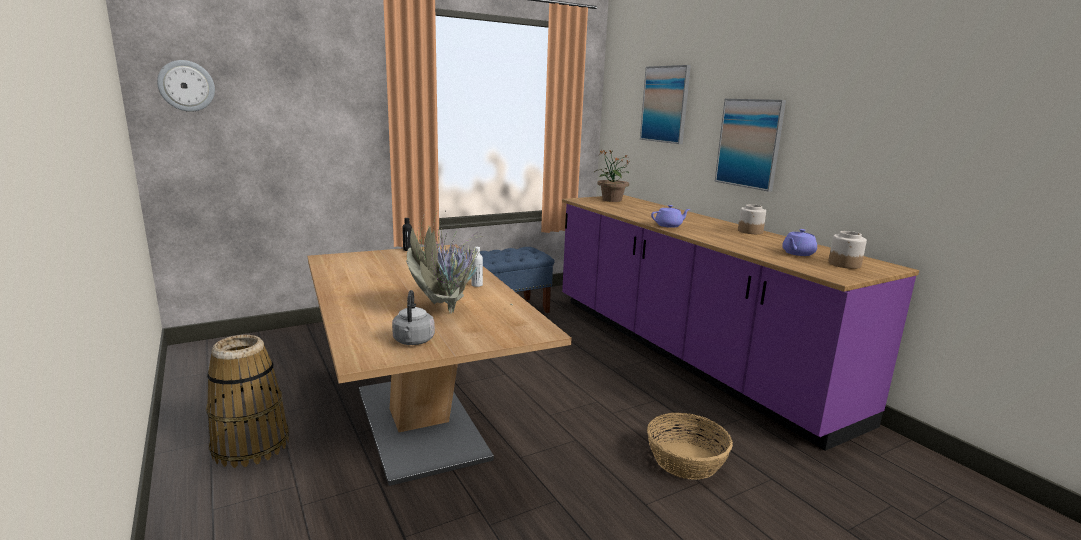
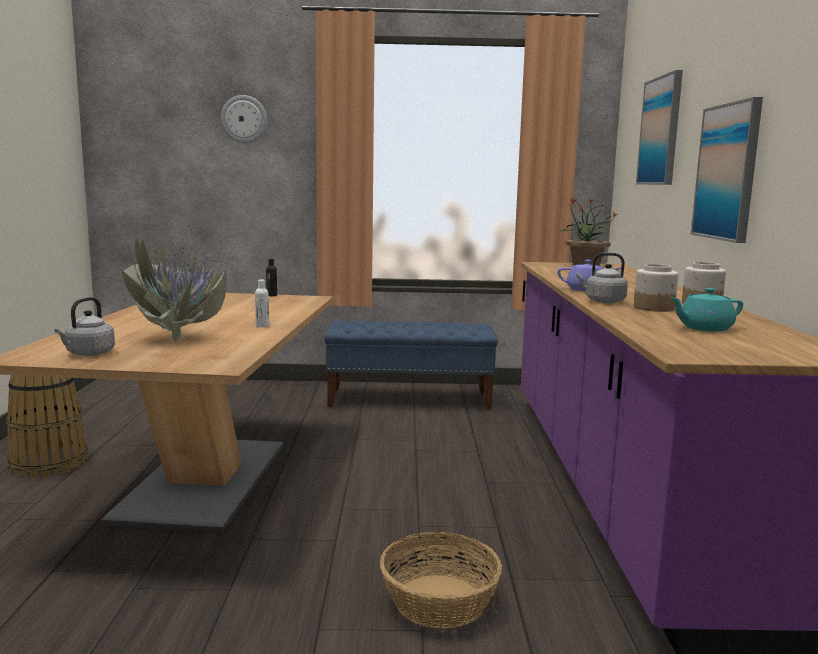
camera: 30 degrees right, 5 degrees down
wall clock [157,60,215,112] -> wall clock moved to [221,95,267,143]
purple teapot [782,229,817,256] -> turquoise teapot [670,288,743,332]
jar [828,231,867,269] -> jar moved to [634,264,678,312]
none -> grey kettle [576,252,628,303]

